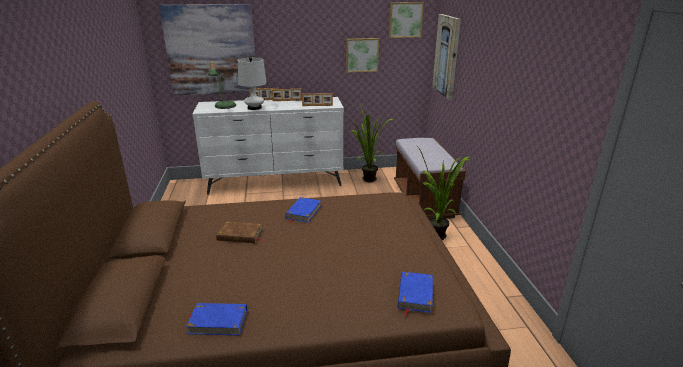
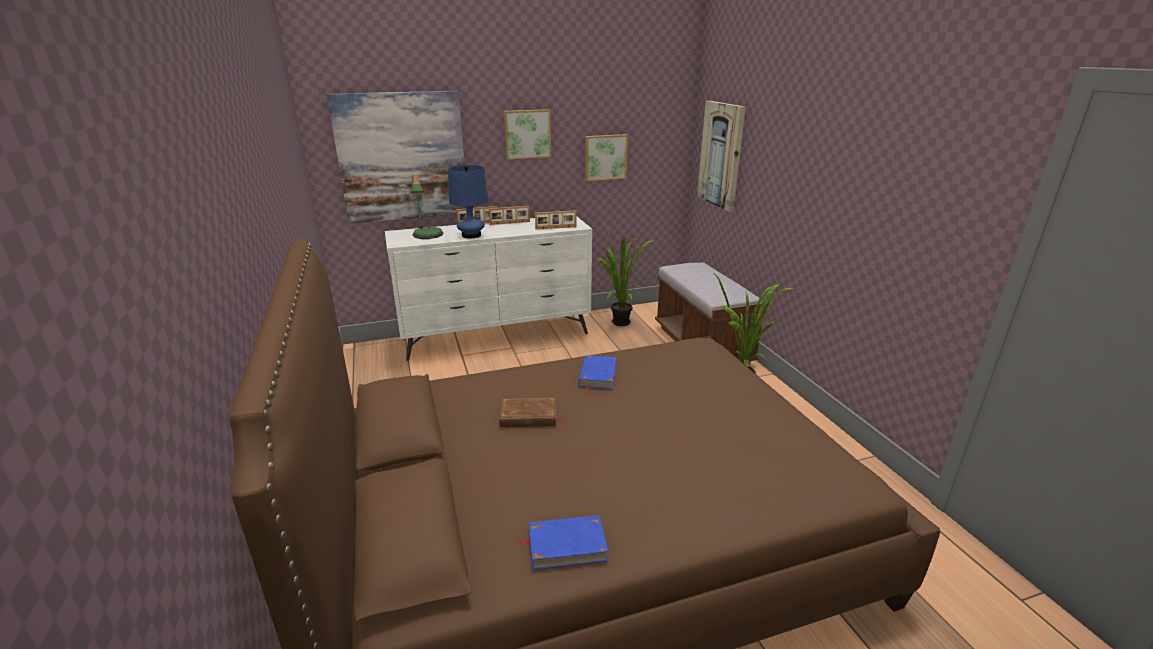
camera: 10 degrees left, 0 degrees up
white table lamp [238,57,267,110] -> blue table lamp [448,165,488,238]
picture [389,2,424,38] -> picture moved to [504,109,551,160]
blue book [398,272,433,316] -> none

